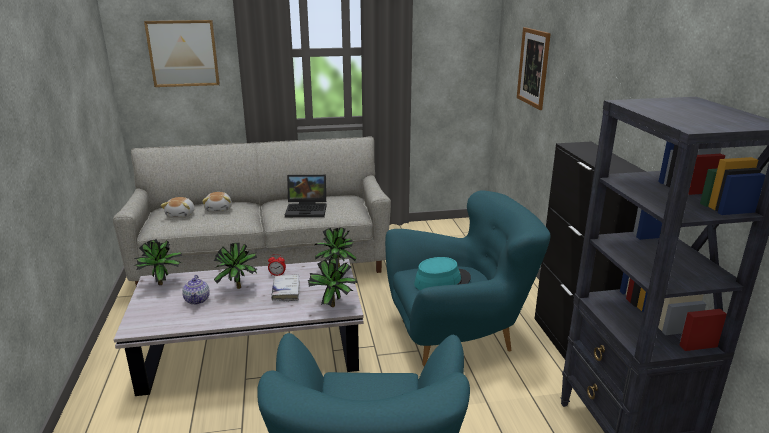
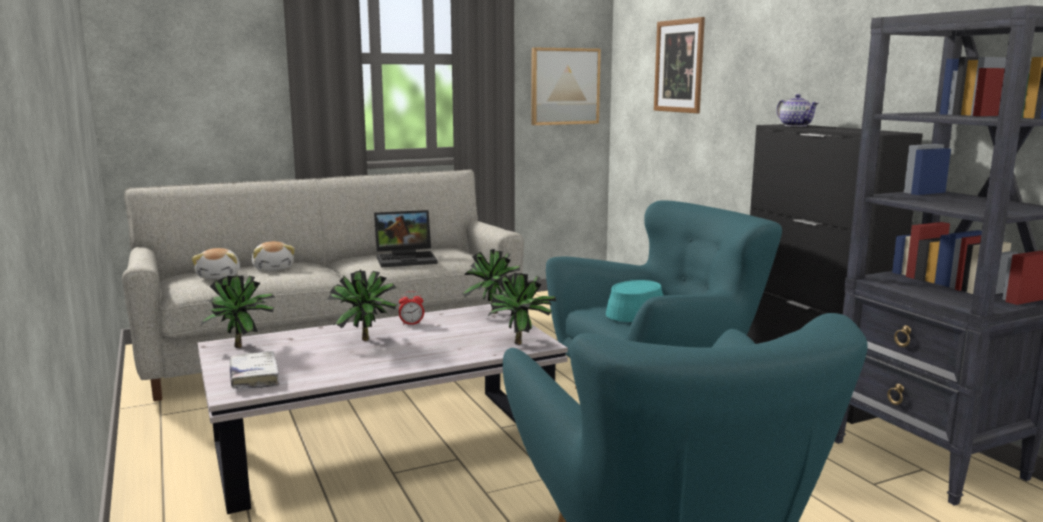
camera: 15 degrees left, 10 degrees down
picture [144,20,220,87] -> picture moved to [531,47,601,125]
teapot [182,275,210,305] -> teapot moved to [776,94,819,127]
white book [271,274,300,302] -> white book moved to [230,351,280,389]

